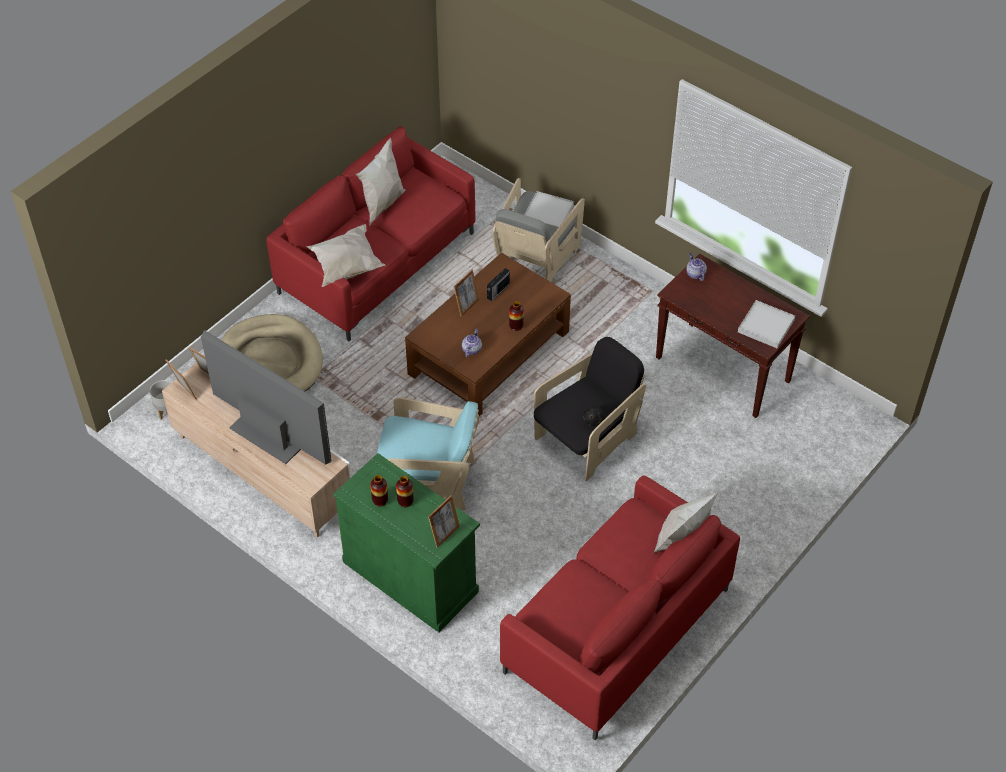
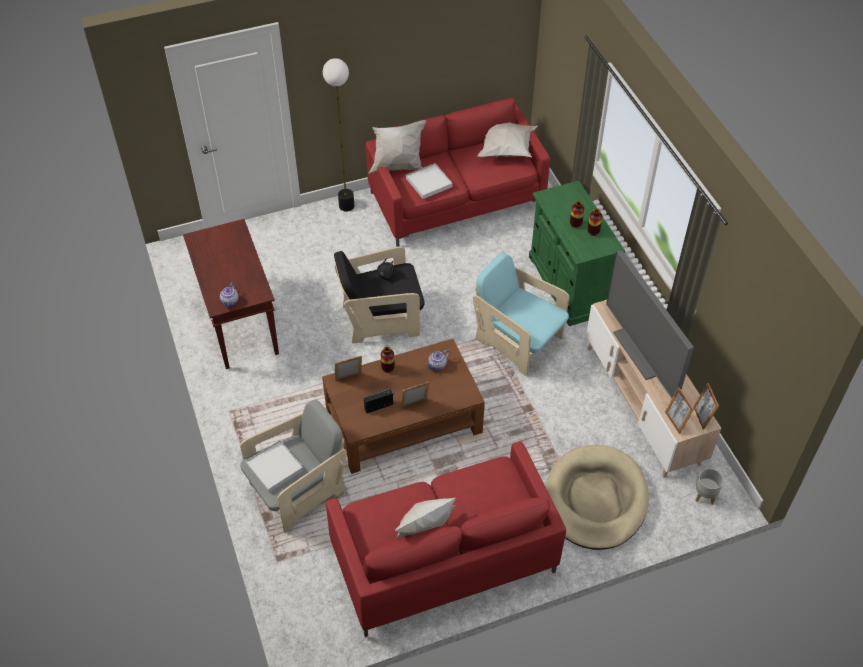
camera: 150 degrees left, 0 degrees up
white pillow [306,224,385,287] -> white pillow moved to [478,123,538,157]
picture frame [428,495,460,548] -> picture frame moved to [335,356,362,380]
white tray [738,300,795,348] -> white tray moved to [406,163,453,199]
none -> floor lamp [323,58,354,212]

